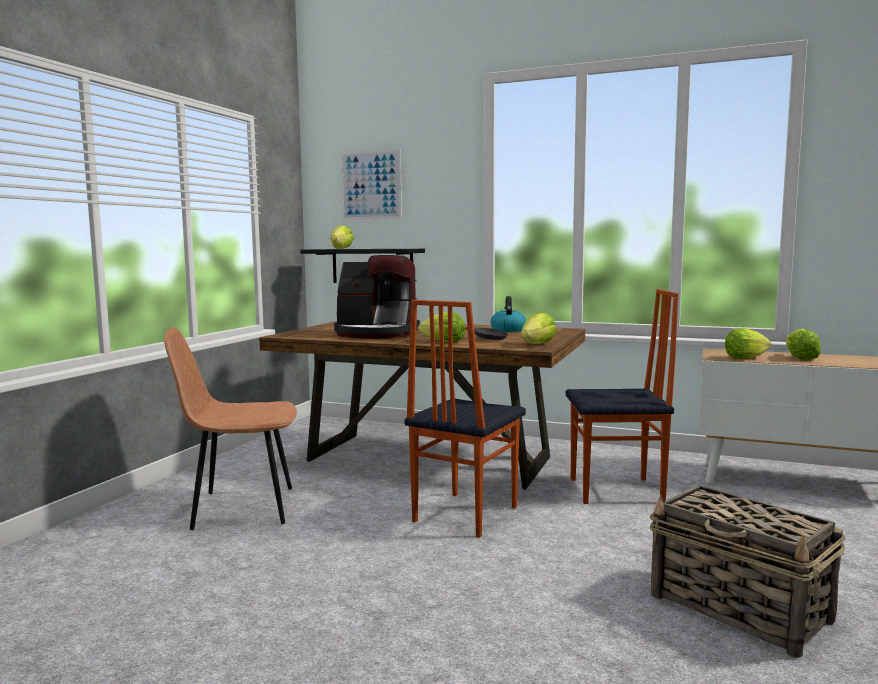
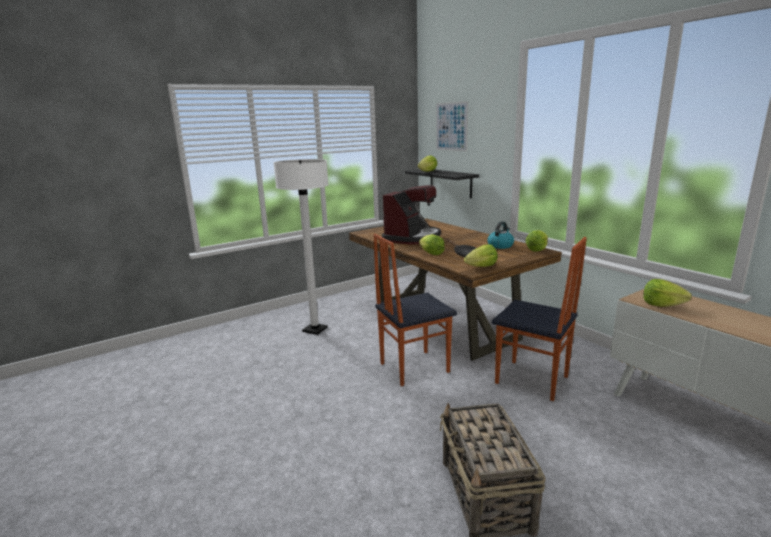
camera: 35 degrees right, 10 degrees up
brown chair [164,327,297,530] -> white floor lamp [274,159,329,335]
coffee machine [334,255,420,339] -> coffee machine turned 105 degrees counterclockwise [382,185,441,244]
lettuce [786,329,821,360] -> lettuce moved to [525,230,548,251]

